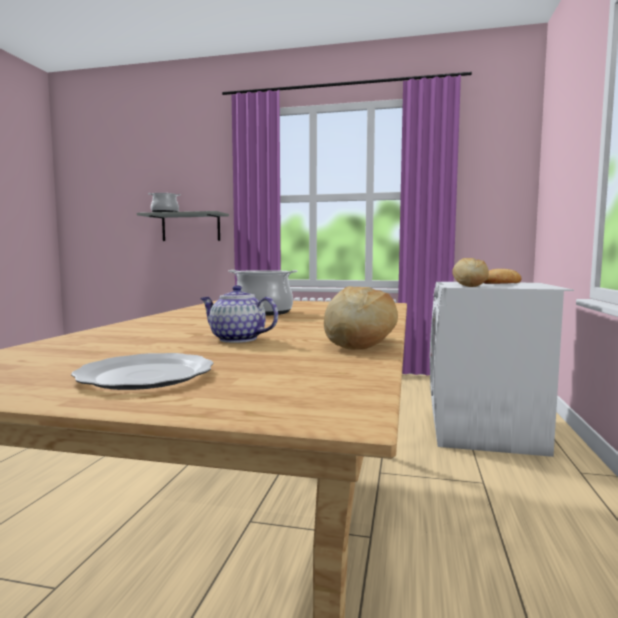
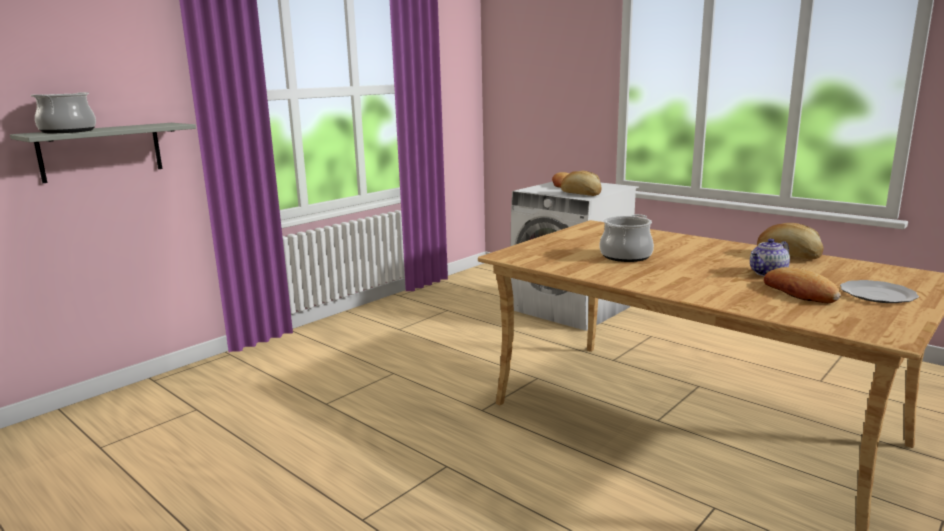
camera: 60 degrees left, 10 degrees up
none -> bread [764,267,841,303]

